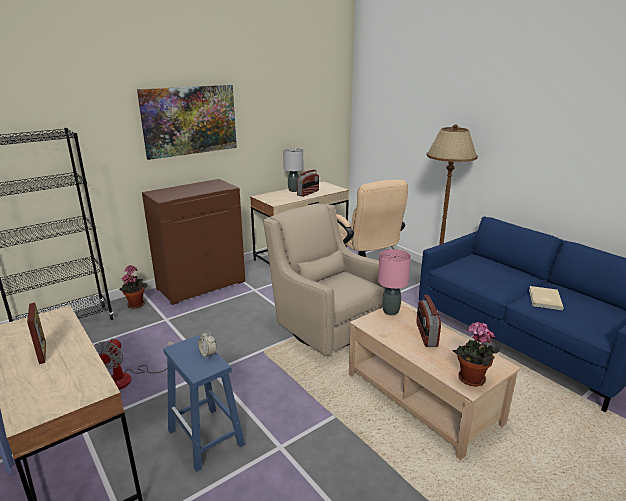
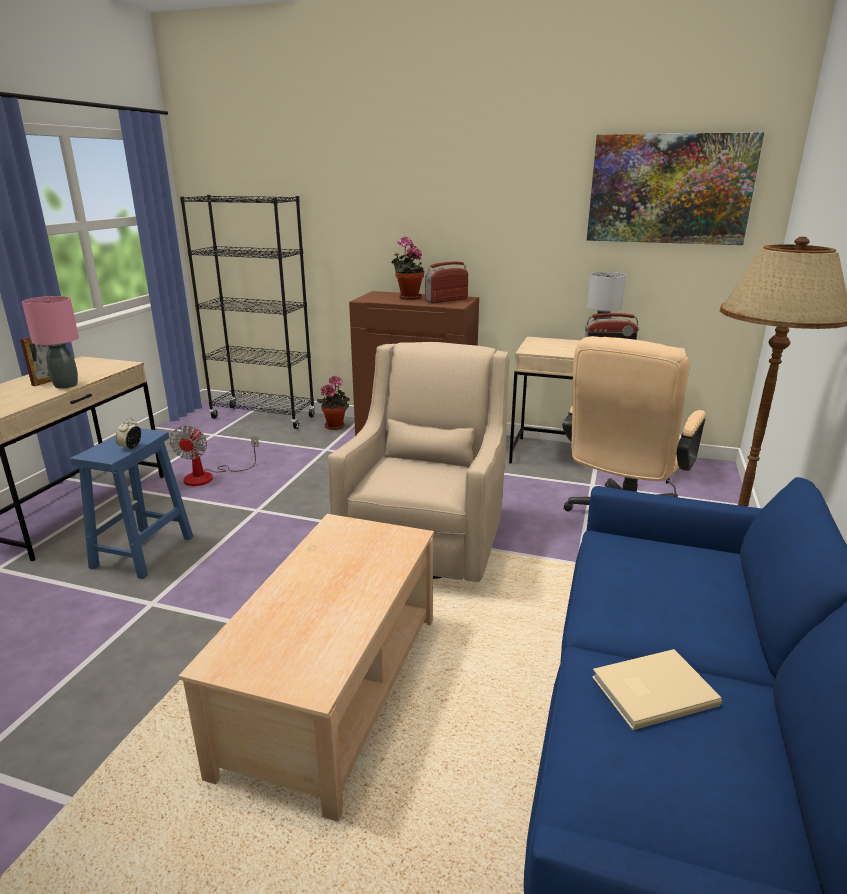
camera: 55 degrees right, 0 degrees up
fan [94,338,174,390] -> fan turned 60 degrees counterclockwise [170,426,259,486]
picture [137,85,237,160] -> picture moved to [587,132,764,245]
pink table lamp [378,249,411,315] -> pink table lamp moved to [22,296,79,389]
radio [416,295,441,347] -> radio moved to [425,262,468,303]
potted plant [453,322,500,387] -> potted plant moved to [391,237,424,300]

